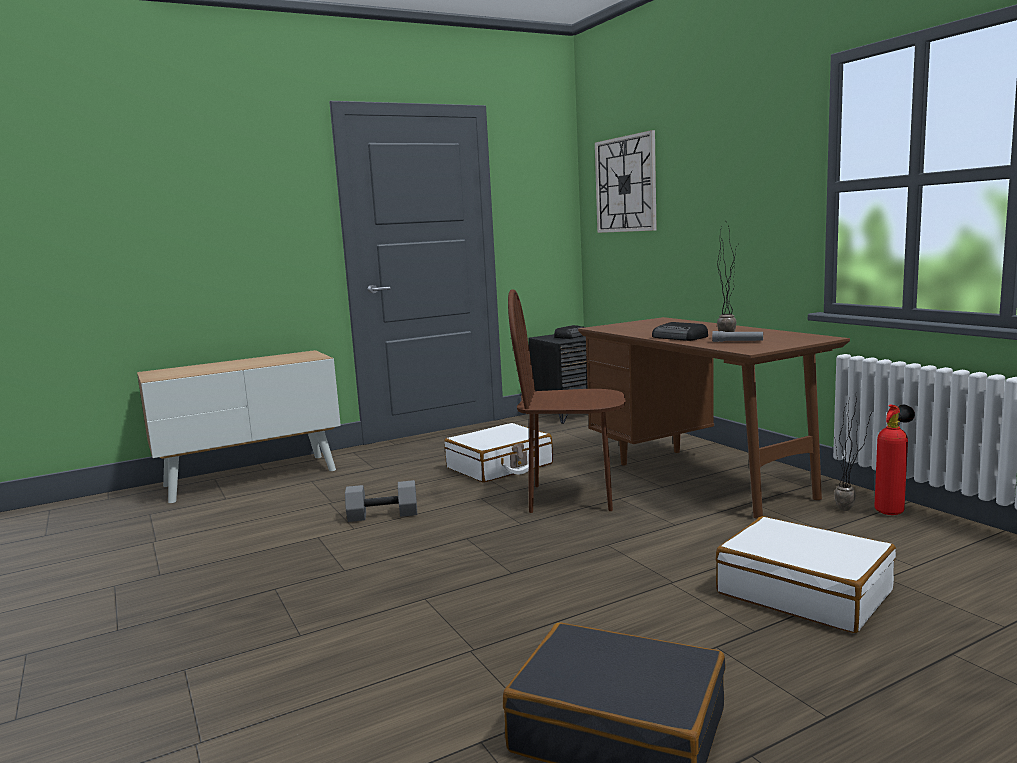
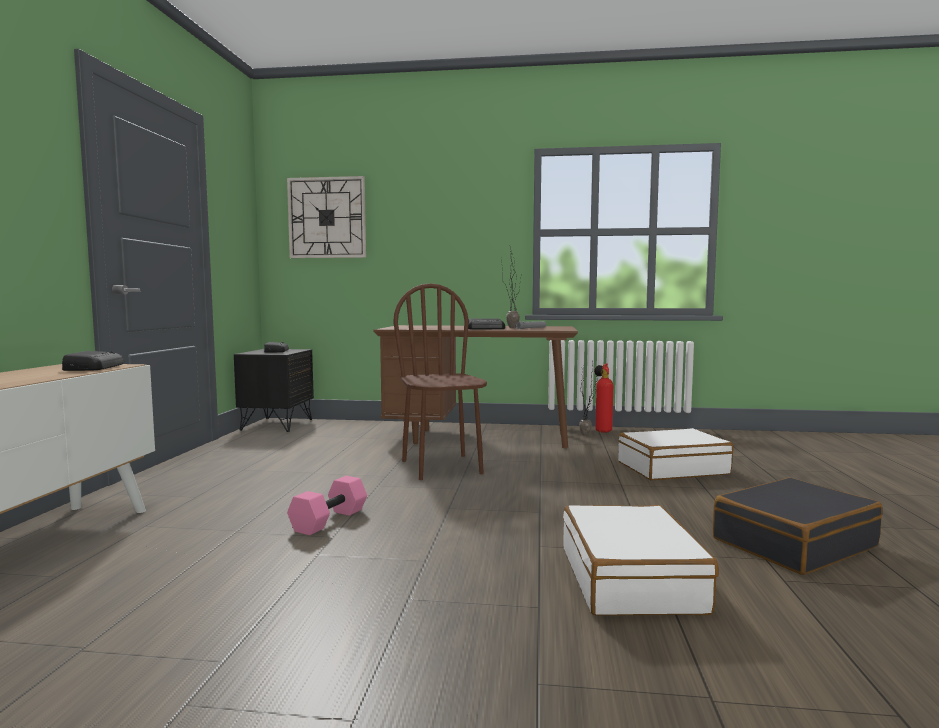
camera: 55 degrees left, 5 degrees down
grey dumbbell [345,480,417,522] -> pink dumbbell [287,476,367,535]
white suitcase [444,423,553,483] -> white suitcase moved to [563,505,719,615]
brown chair [508,289,626,513] -> brown chair turned 120 degrees clockwise [393,283,487,480]
none -> radio [62,351,124,371]

